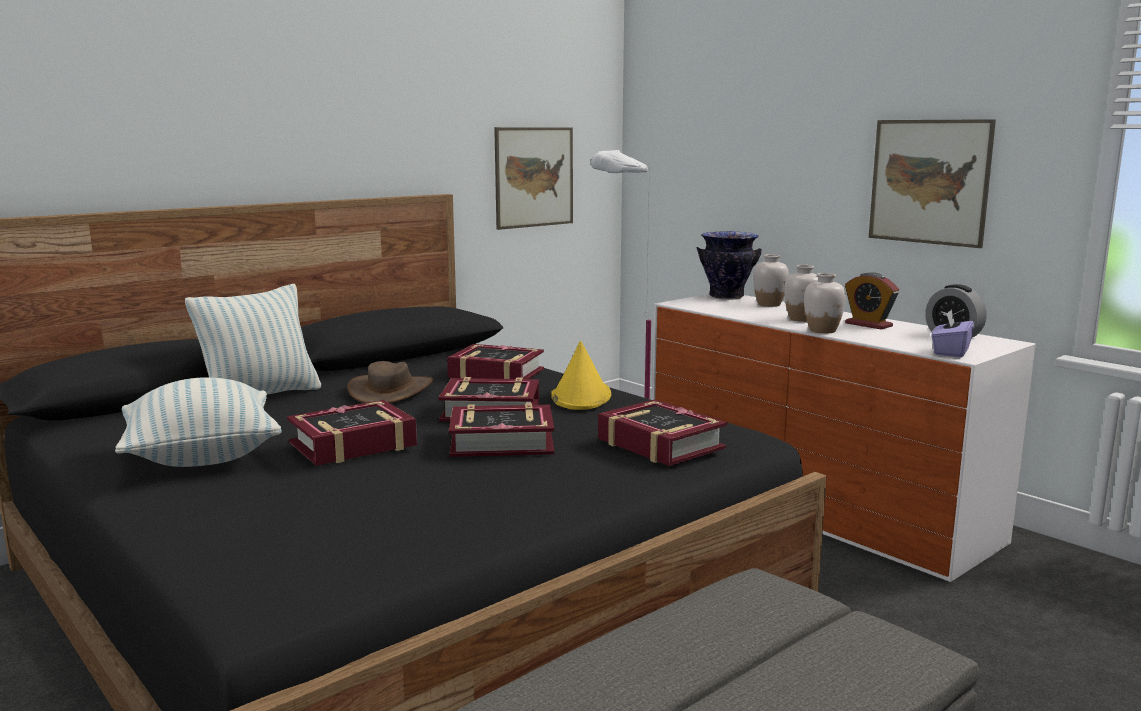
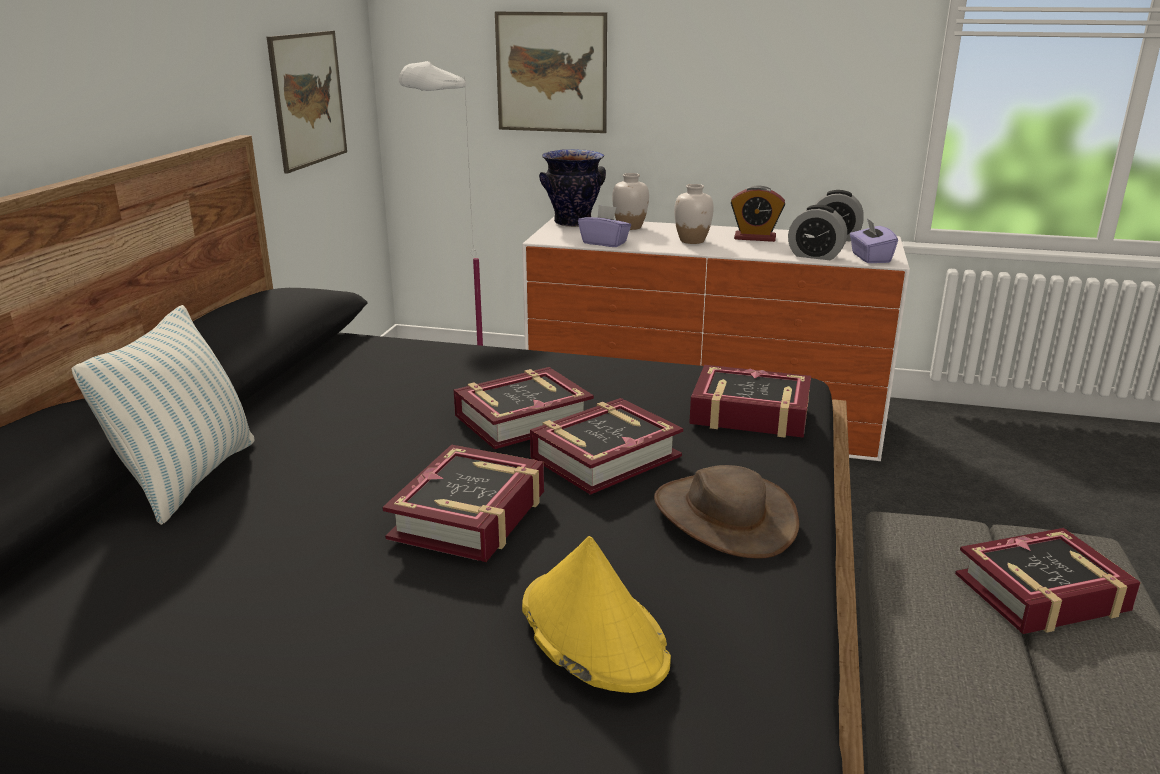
camera: 35 degrees left, 10 degrees up
pillow [115,377,282,467] -> none
brown hat [347,361,433,403] -> brown hat moved to [654,465,799,558]
book [447,344,544,379] -> book moved to [955,528,1141,634]
yellow hat [551,341,611,410] -> yellow hat moved to [522,536,671,693]
white vase [804,273,846,333] -> none
picture [869,119,996,248] -> picture moved to [495,11,607,133]
none -> purple tissue box [578,205,631,247]
none -> alarm clock [788,205,847,260]

